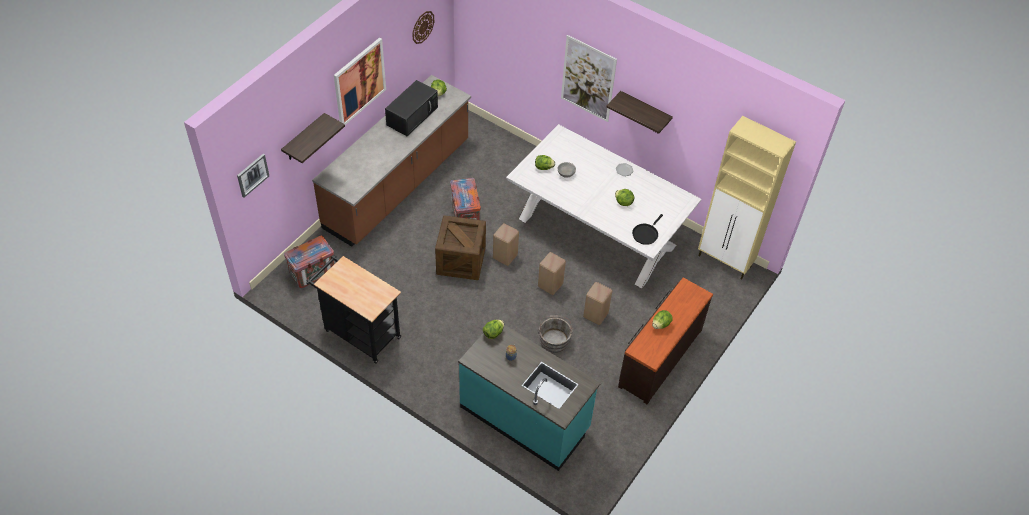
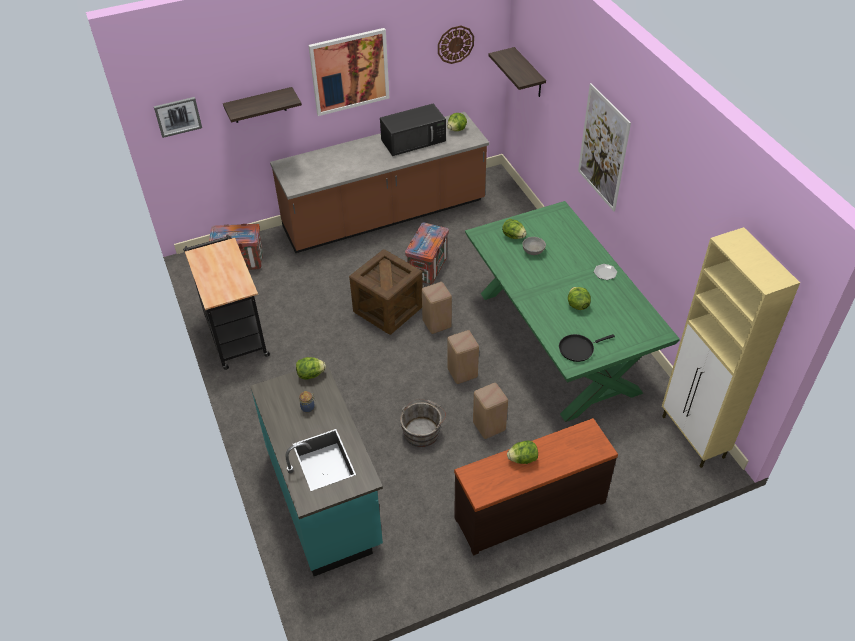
camera: 35 degrees right, 5 degrees down
white dining table [506,124,702,288] -> green dining table [465,201,680,422]
shelf [606,91,673,134] -> shelf moved to [489,47,546,97]

